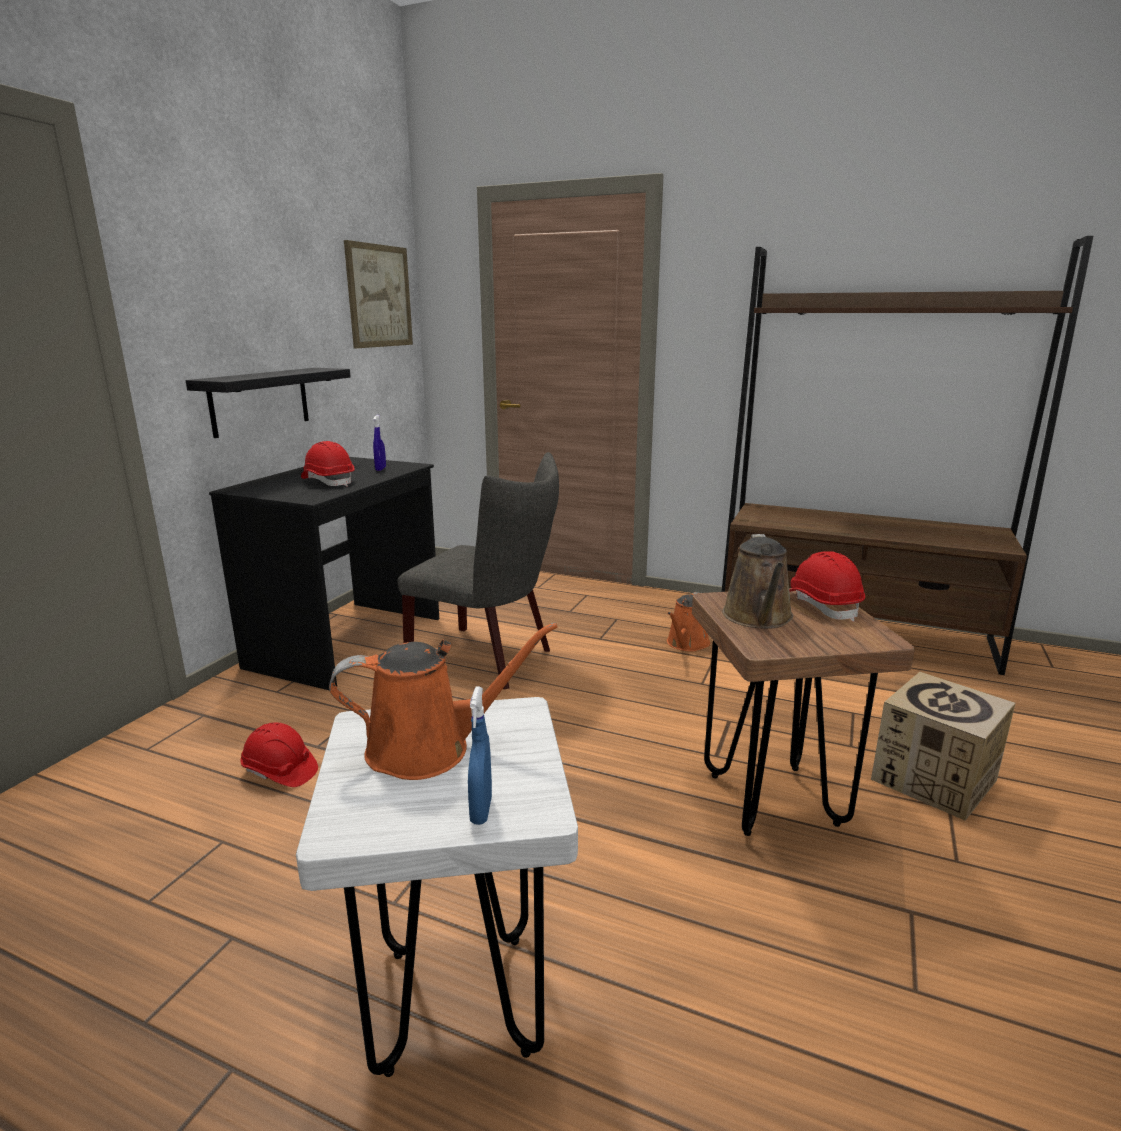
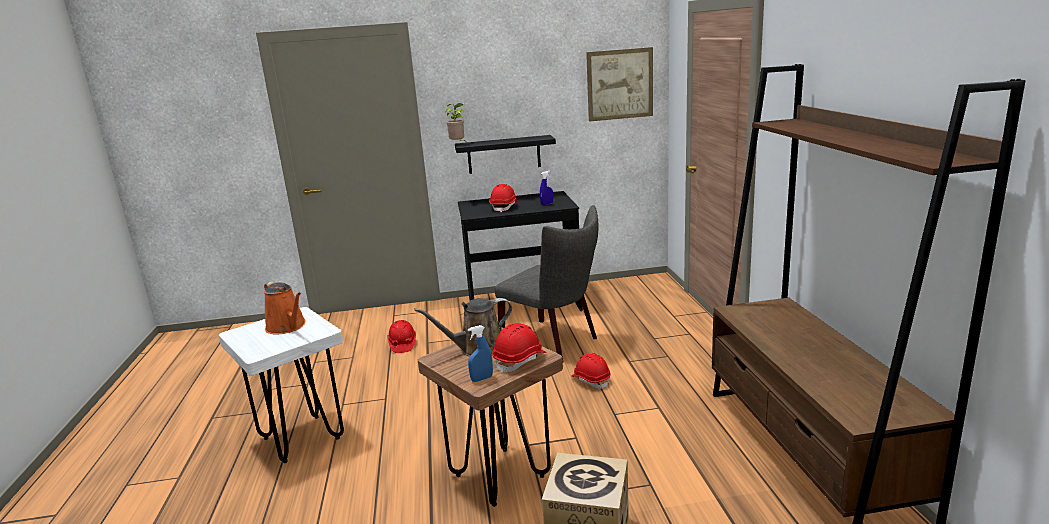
camera: 60 degrees right, 0 degrees up
grey chair [398,452,559,690] -> grey chair turned 45 degrees counterclockwise [494,205,598,358]
blue spray bottle [468,686,492,825] -> blue spray bottle moved to [467,325,493,382]
orange watering can [667,592,710,651] -> none
none -> potted plant [446,103,465,141]
none -> red hard hat [571,353,611,389]

